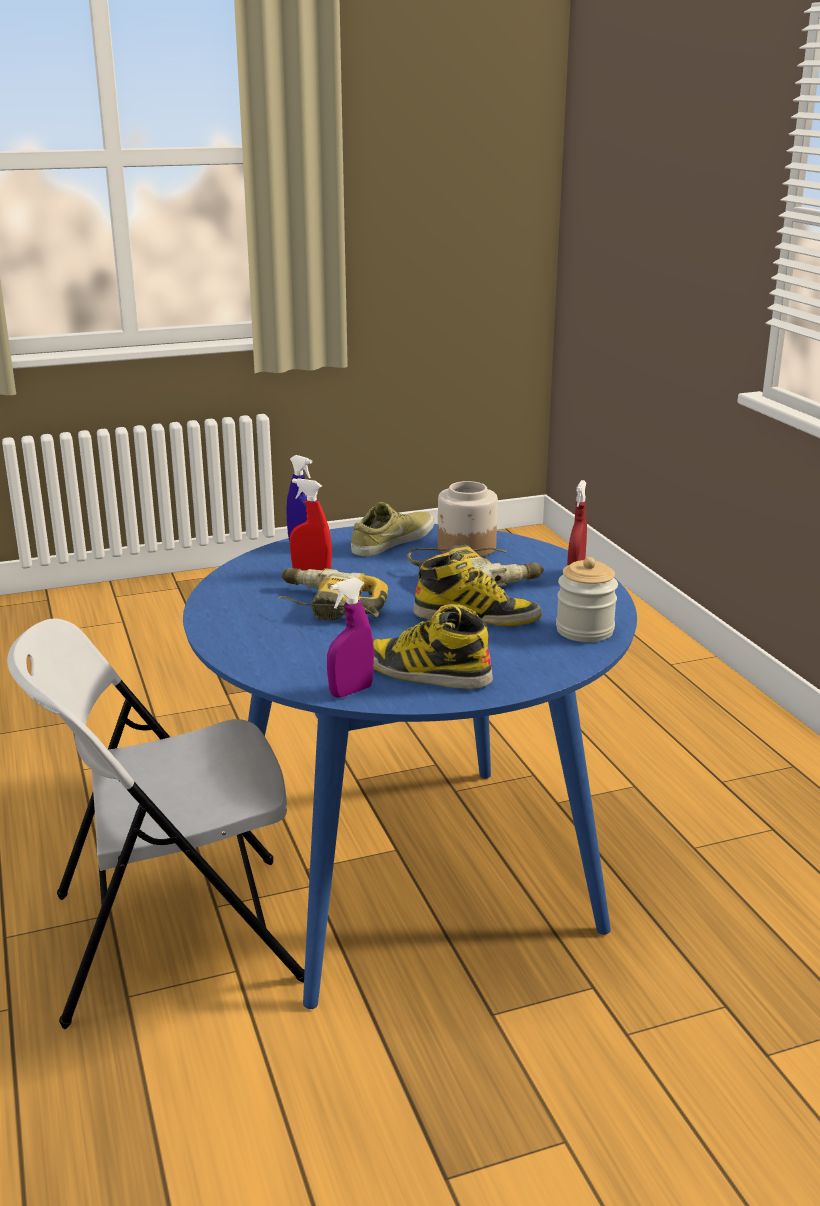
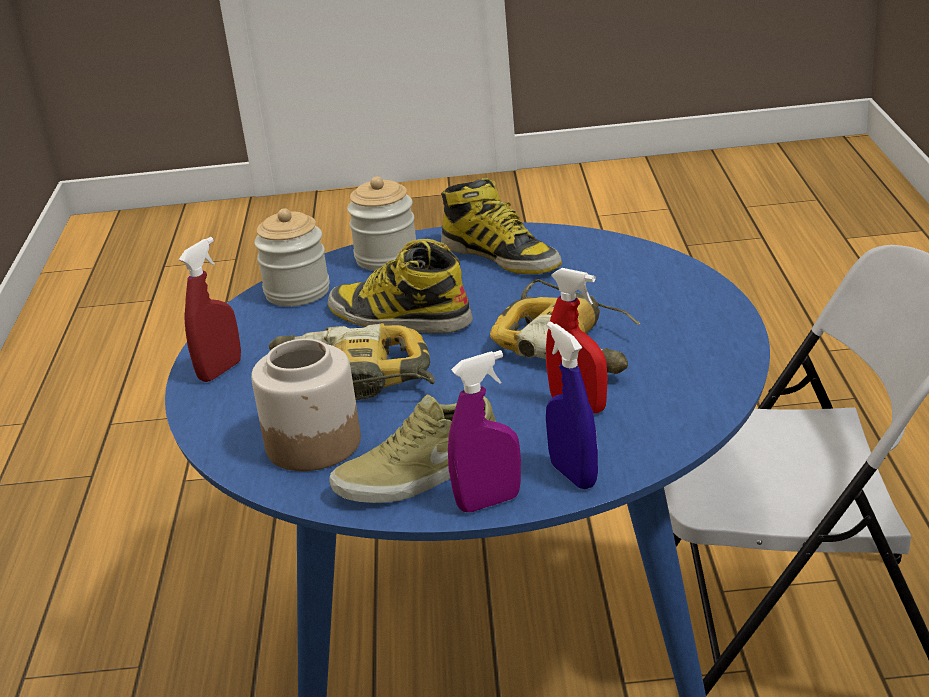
camera: 160 degrees left, 5 degrees up
purple spray bottle [327,578,374,698] -> purple spray bottle moved to [448,350,521,512]
none -> jar [347,176,416,271]

